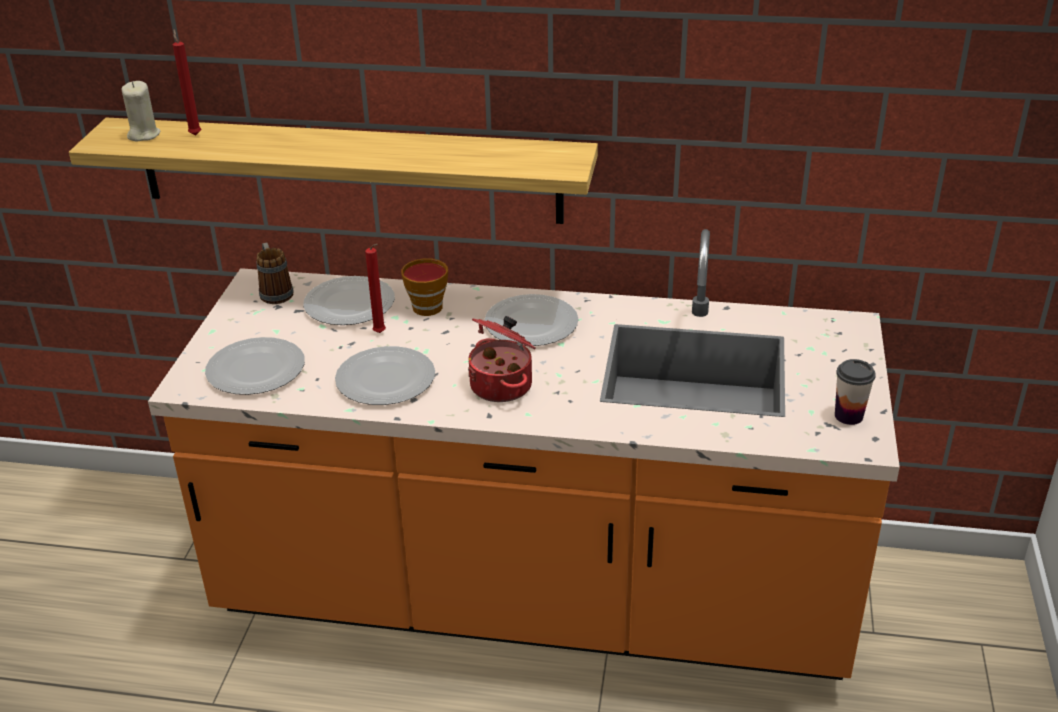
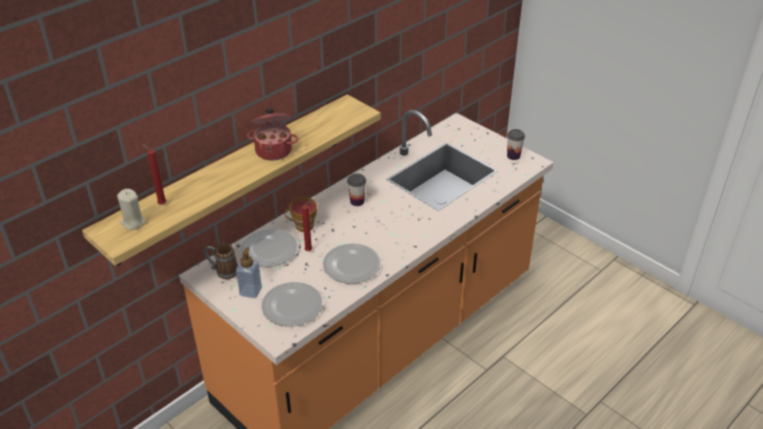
camera: 55 degrees left, 5 degrees up
cooking pot [468,316,536,402] -> cooking pot moved to [247,108,299,160]
plate [485,294,578,346] -> cup [347,173,366,206]
none -> soap dispenser [236,247,262,298]

